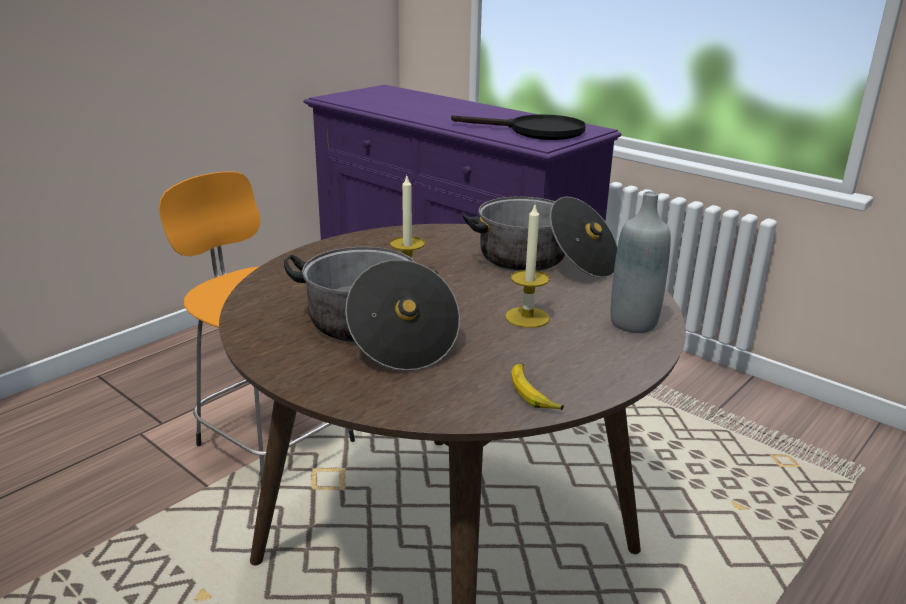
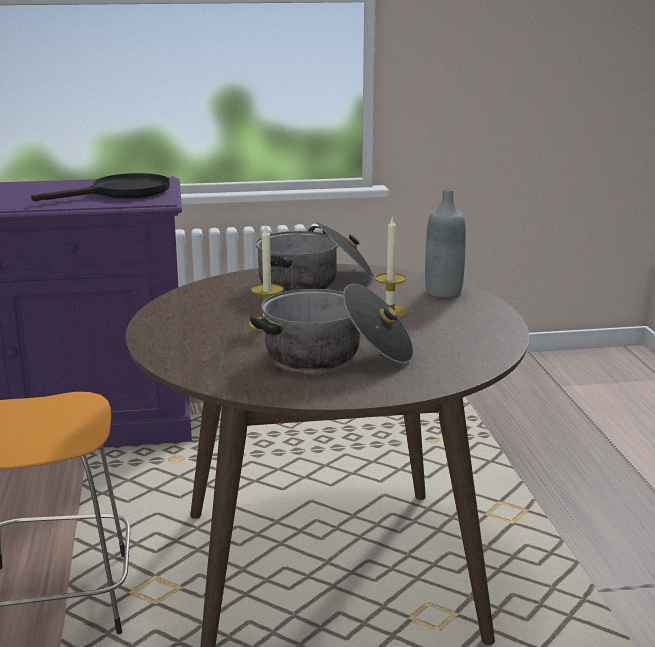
camera: 50 degrees left, 5 degrees down
banana [511,363,564,410] -> none

